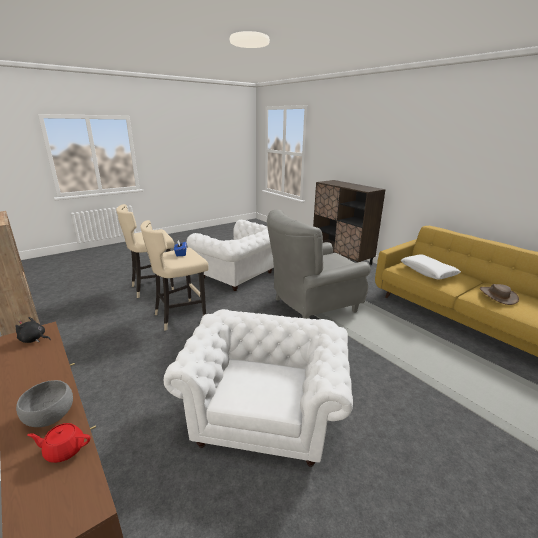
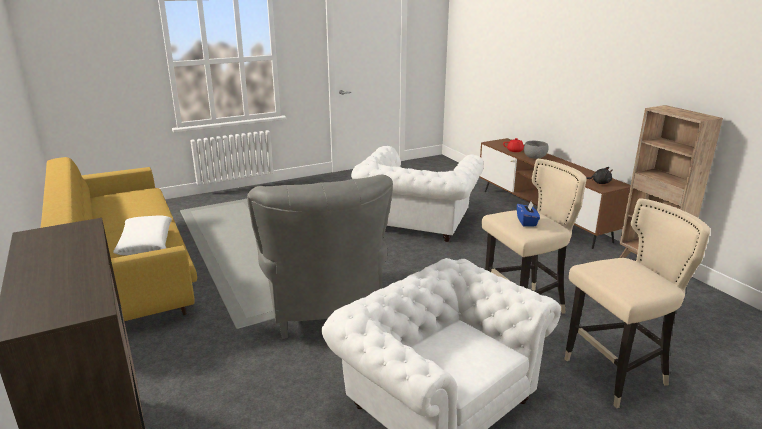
camera: 170 degrees left, 0 degrees up
grey armchair [267,209,371,319] -> grey armchair turned 90 degrees clockwise [247,175,393,339]
brown hat [480,284,519,305] -> none

